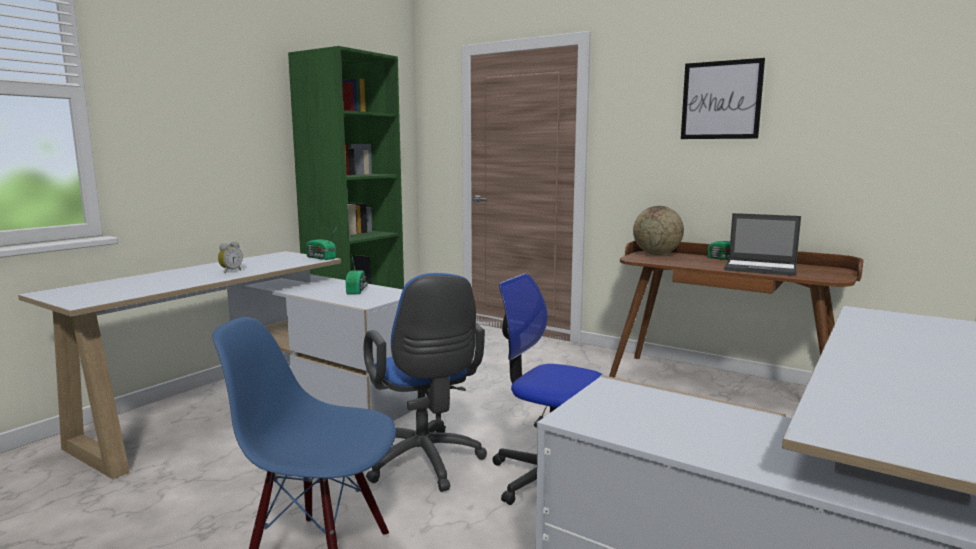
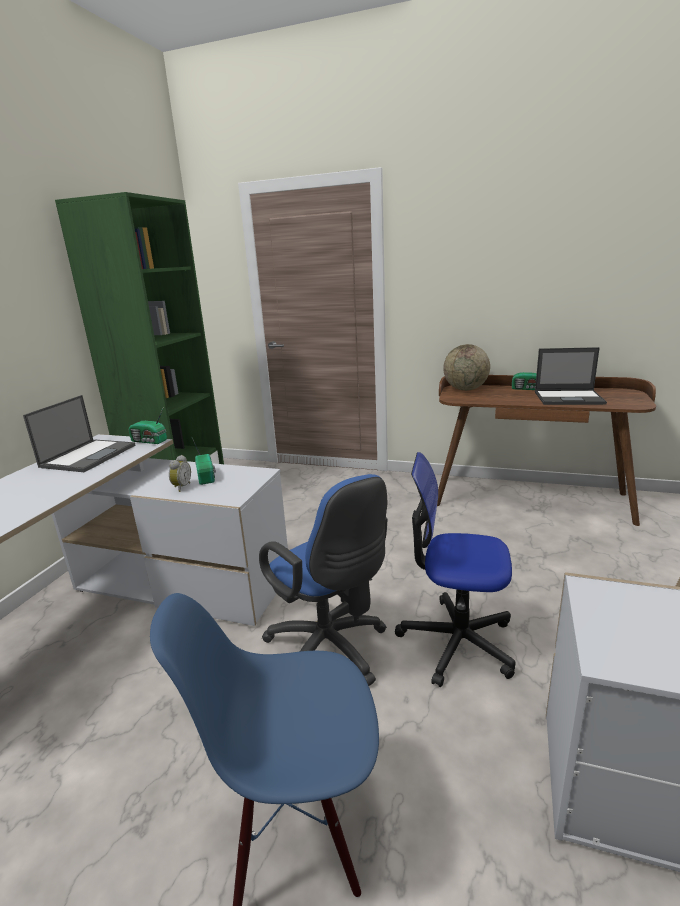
camera: 15 degrees left, 10 degrees up
alarm clock [218,242,243,273] -> alarm clock moved to [169,455,191,492]
picture [681,58,765,139] -> none
none -> laptop [23,395,136,472]

